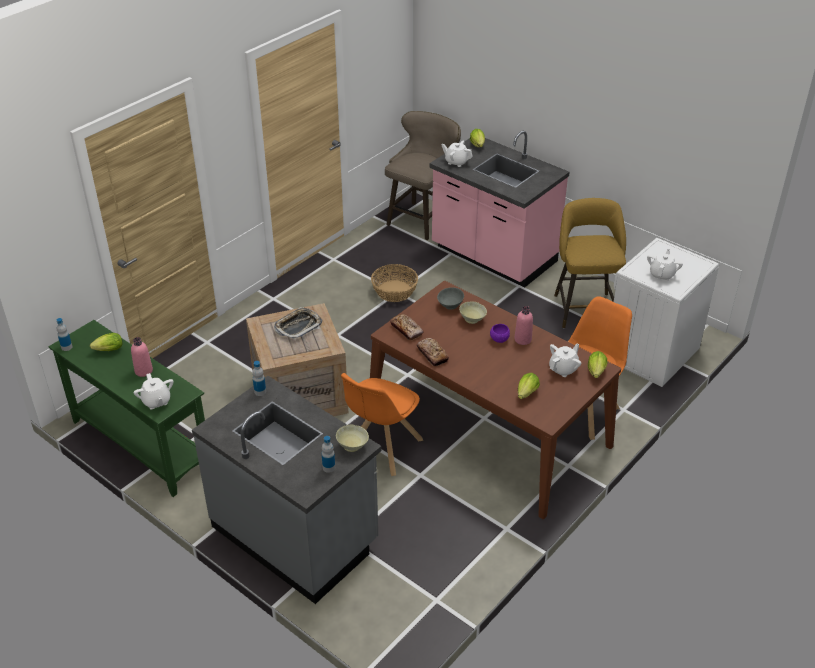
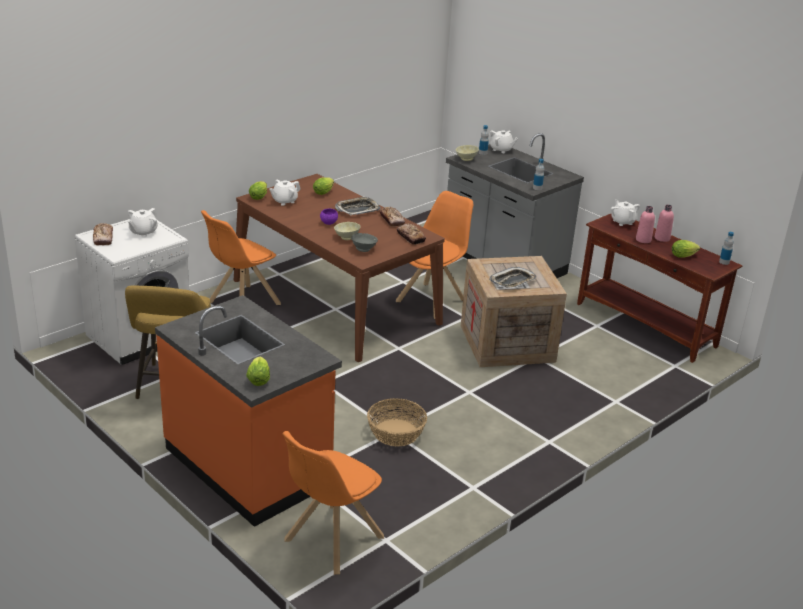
camera: 175 degrees left, 10 degrees down
green console table [48,320,205,497] -> brown console table [577,213,742,363]
beige stool [385,111,461,240] -> orange chair [283,431,384,575]
pink counter [429,131,570,287] -> orange counter [155,295,342,527]
white teapot [442,141,473,167] -> white teapot moved to [488,130,518,153]
pink bottle [514,306,533,345] -> pink bottle moved to [655,205,674,242]
none -> bread [93,223,113,246]
none -> tray [335,196,381,215]

